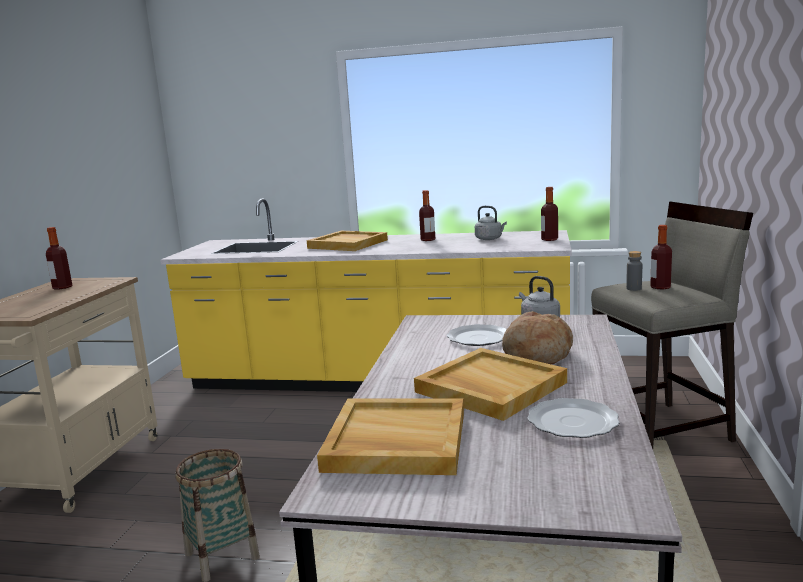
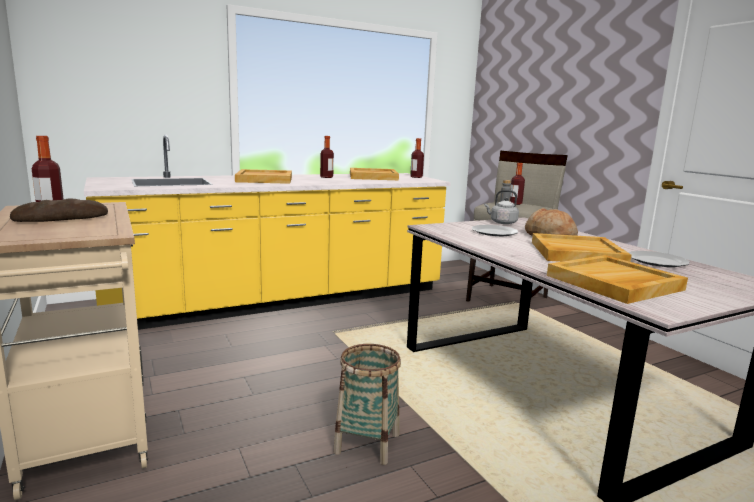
camera: 40 degrees left, 0 degrees up
grey kettle [475,206,507,240] -> beige tray [350,168,399,180]
none -> bread [10,198,108,222]

